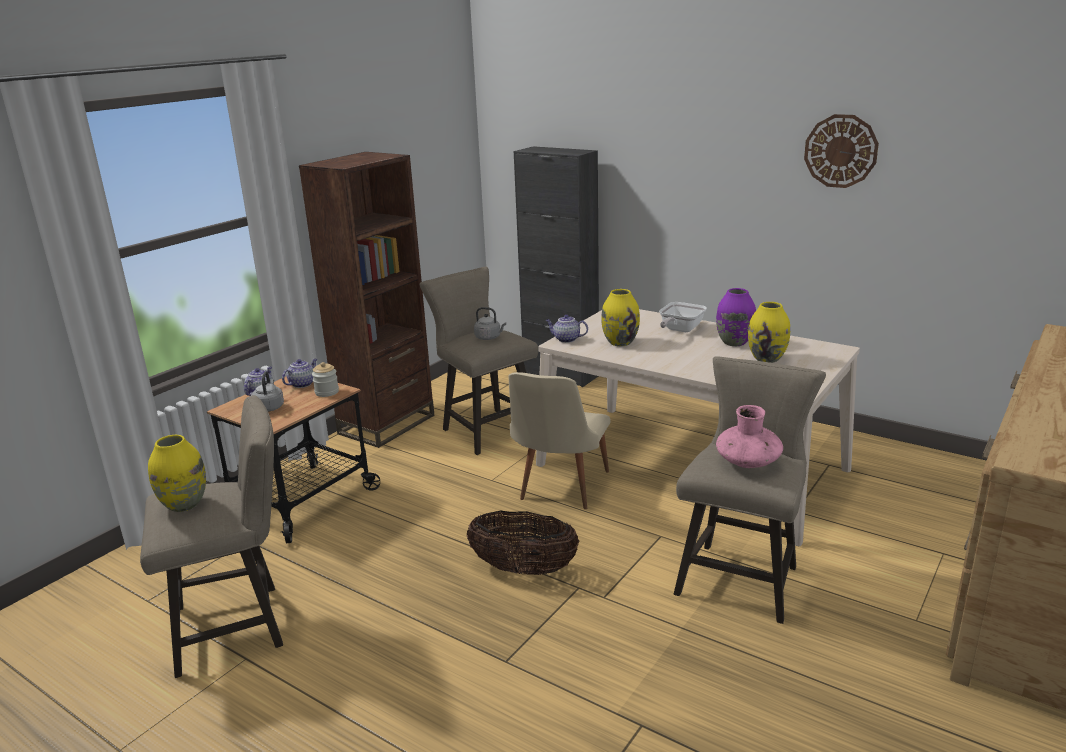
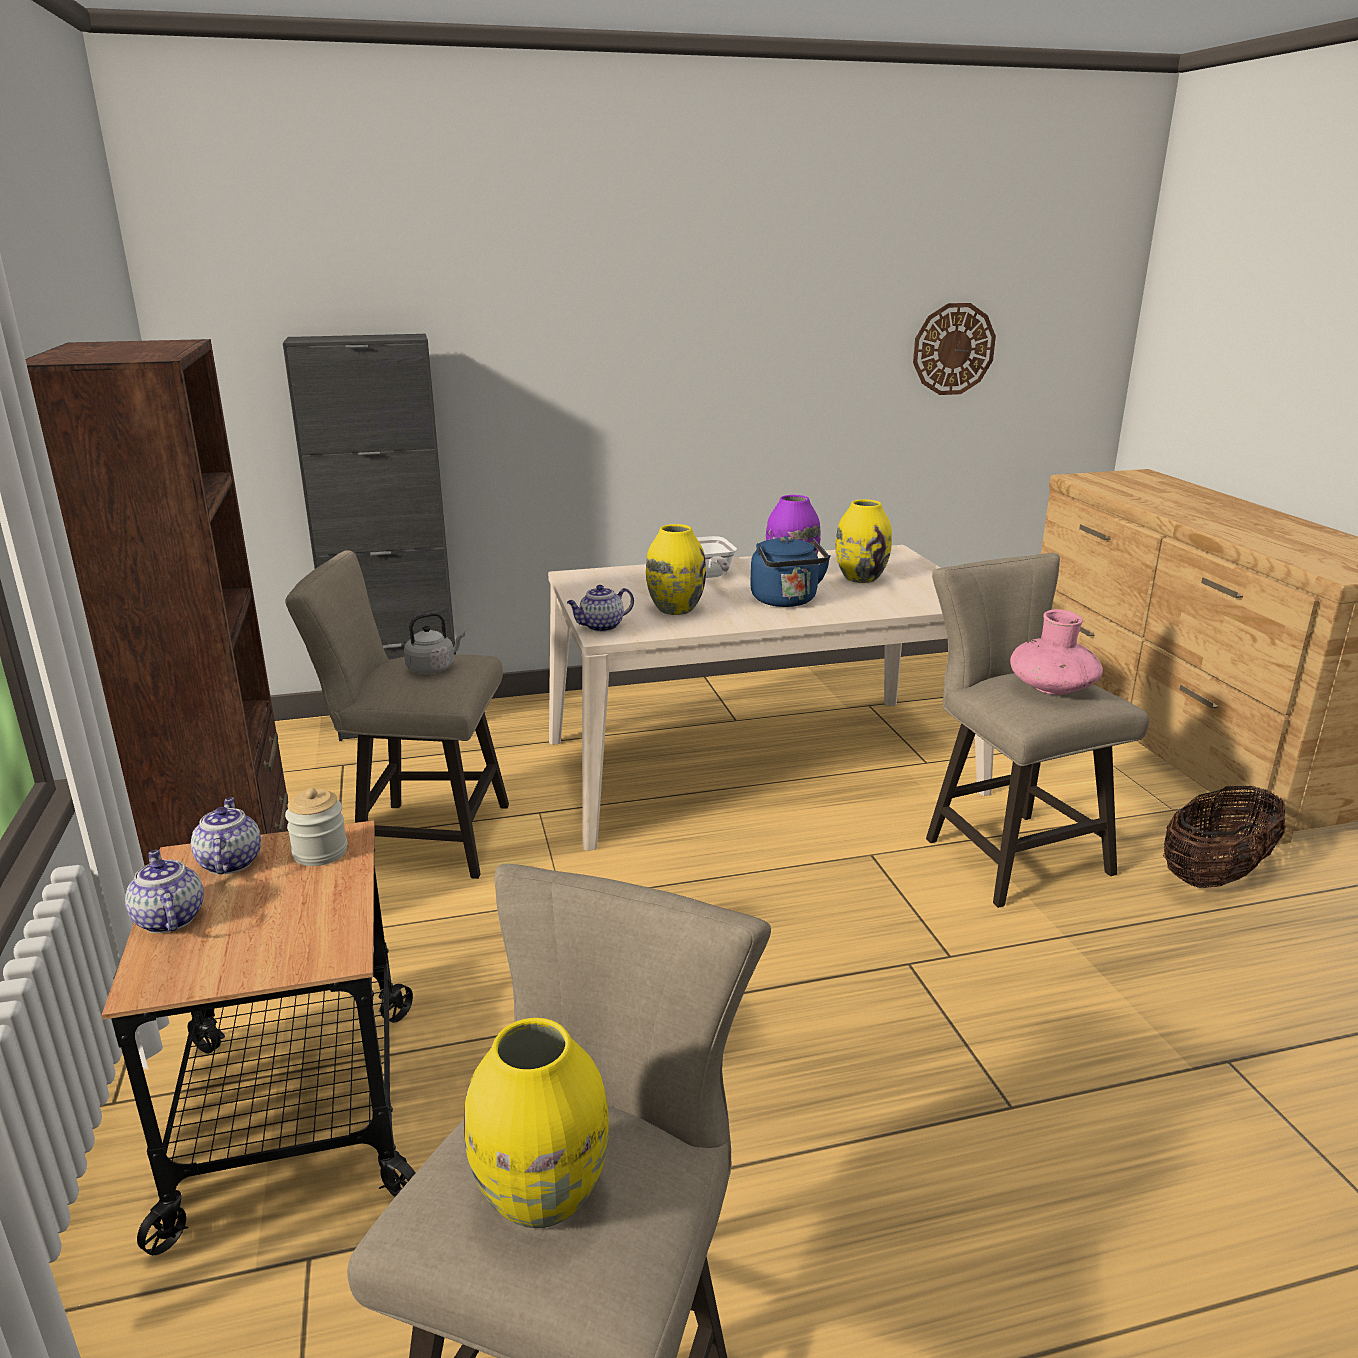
camera: 50 degrees left, 0 degrees up
grey kettle [251,371,284,412] -> none
basket [467,511,579,575] -> basket moved to [1163,786,1286,888]
beige chair [508,372,611,509] -> none
wall clock [804,114,879,188] -> wall clock moved to [913,303,996,395]
none -> blue kettle [750,536,831,607]

